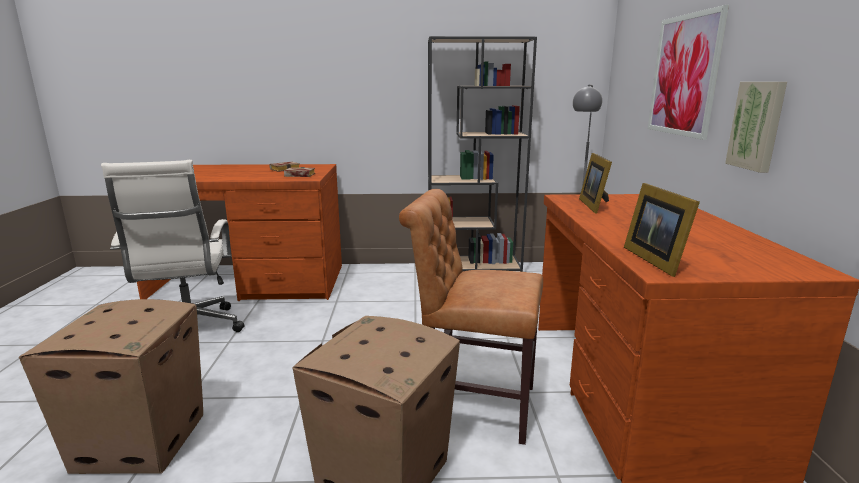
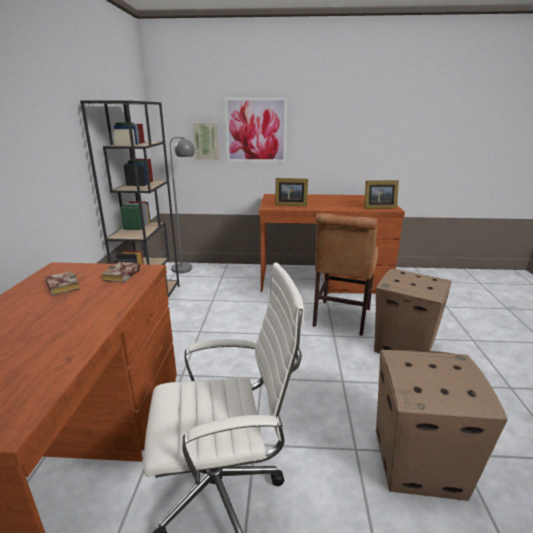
camera: 85 degrees left, 5 degrees up
picture [725,82,787,173] -> picture moved to [193,123,219,160]

